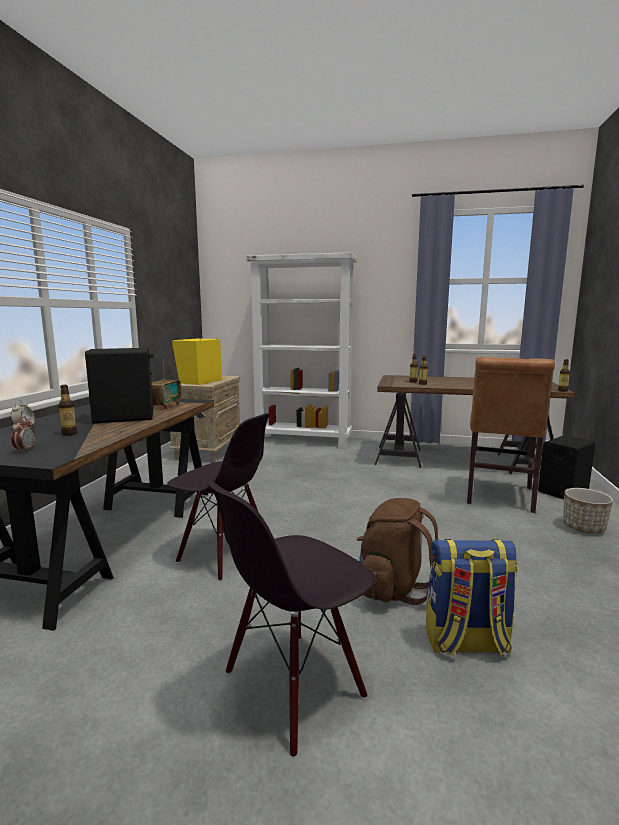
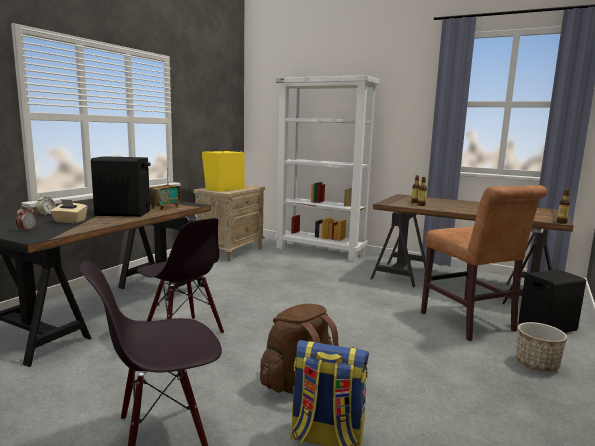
camera: 15 degrees right, 0 degrees up
bottle [58,385,77,436] -> beige tissue box [50,199,88,223]
brown chair [467,357,555,513] -> brown chair turned 60 degrees counterclockwise [421,185,547,341]

